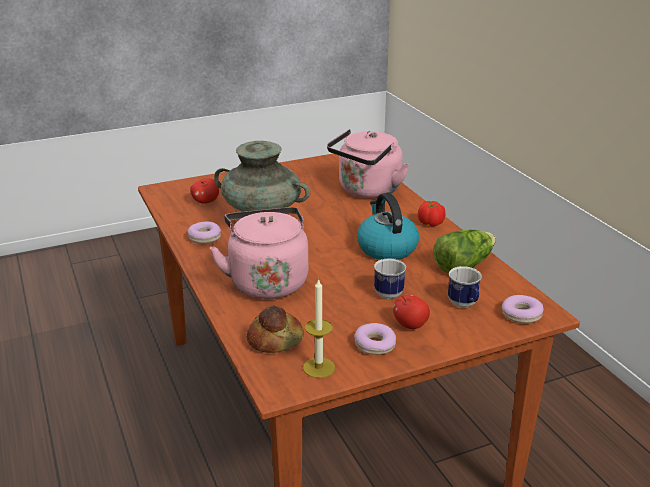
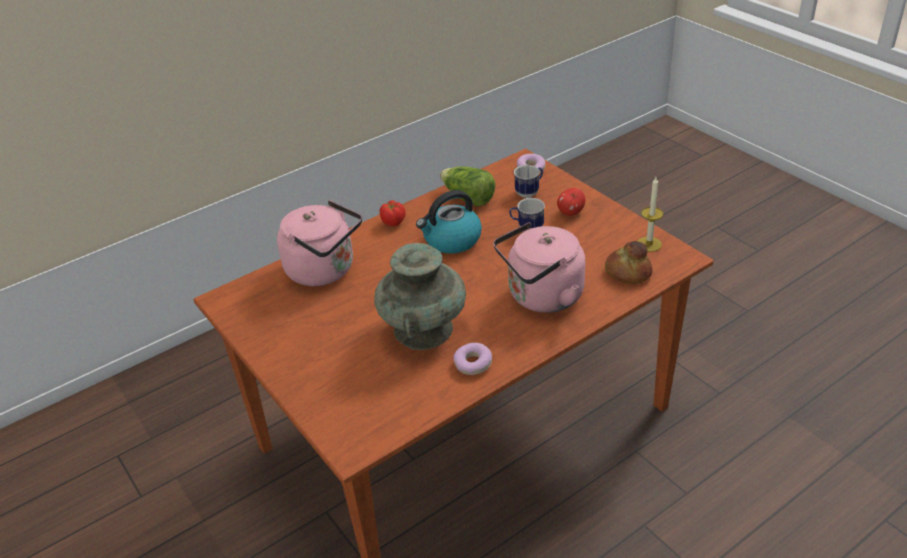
camera: 100 degrees left, 10 degrees up
apple [190,178,219,204] -> none
donut [354,323,396,355] -> none

